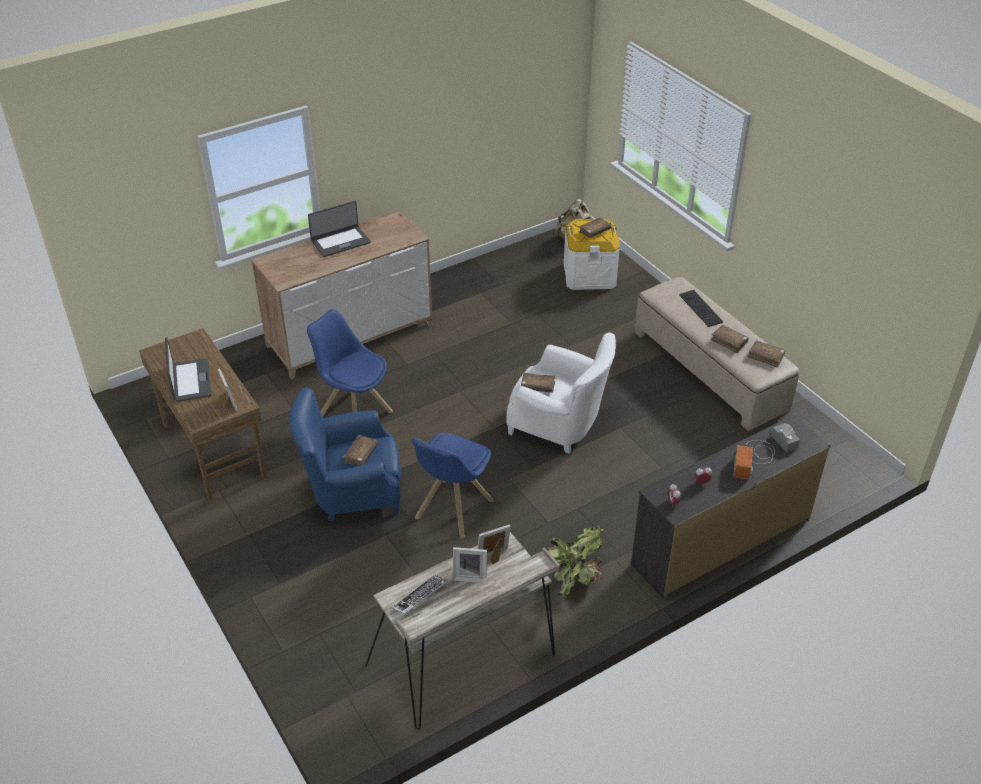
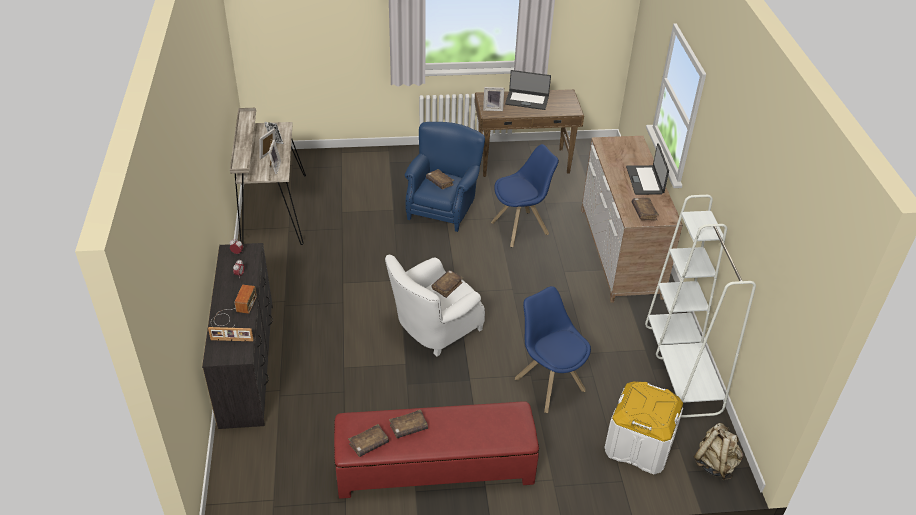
camera: 115 degrees right, 0 degrees up
blue chair [412,433,493,538] -> blue chair moved to [515,286,591,413]
potted plant [548,525,603,597] -> none
brown book [579,217,611,238] -> brown book moved to [632,198,659,220]
beige bench [634,277,799,431] -> red bench [334,402,539,499]
keyboard [679,290,723,327] -> none
radio [733,440,775,479] -> radio turned 60 degrees clockwise [211,285,257,328]
grey tissue box [771,423,800,452] -> picture frame [208,327,254,342]
none -> white clothes rack [645,195,756,418]

